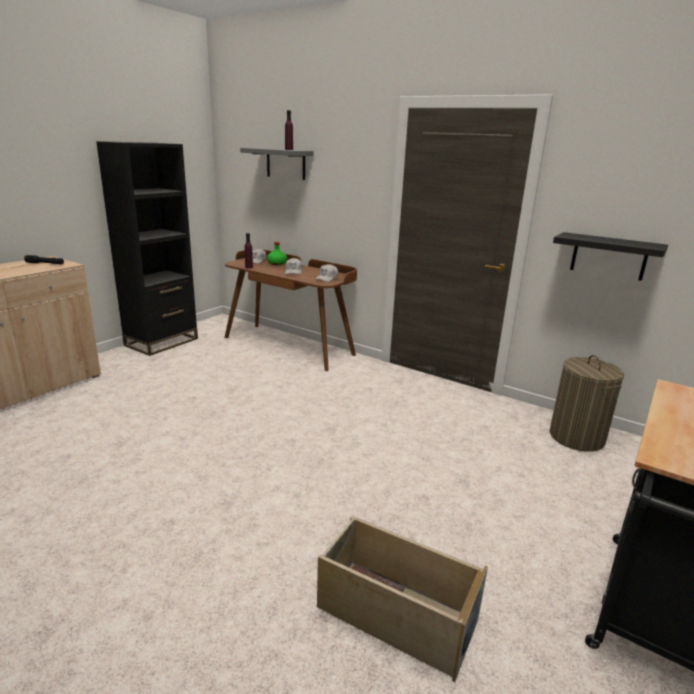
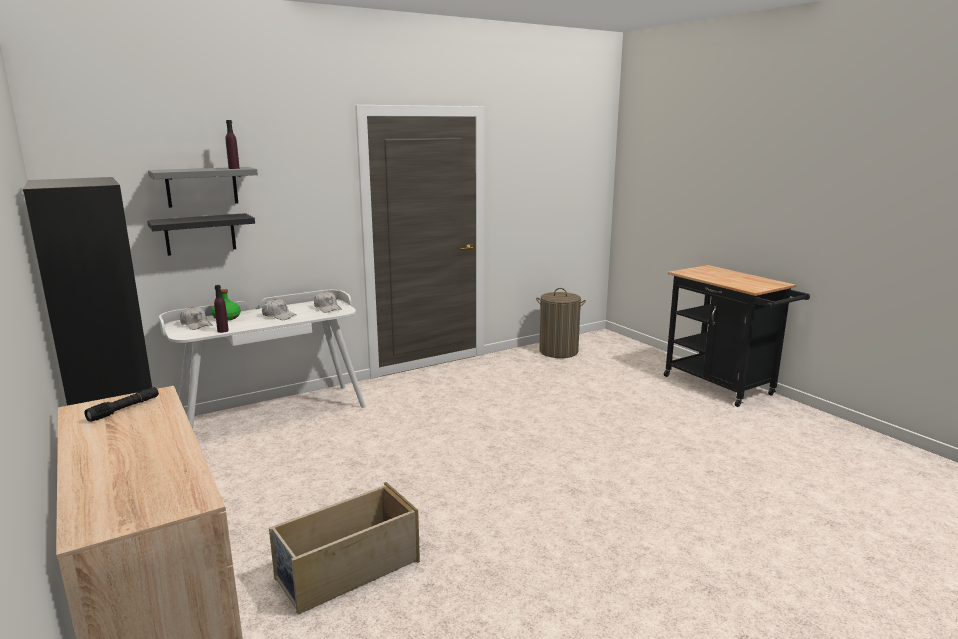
camera: 65 degrees left, 5 degrees down
brown desk [224,249,357,371] -> white desk [159,290,366,429]
beige storage box [317,516,488,682] -> beige storage box moved to [269,482,420,615]
black shelf [553,232,668,281] -> black shelf moved to [147,213,255,256]

